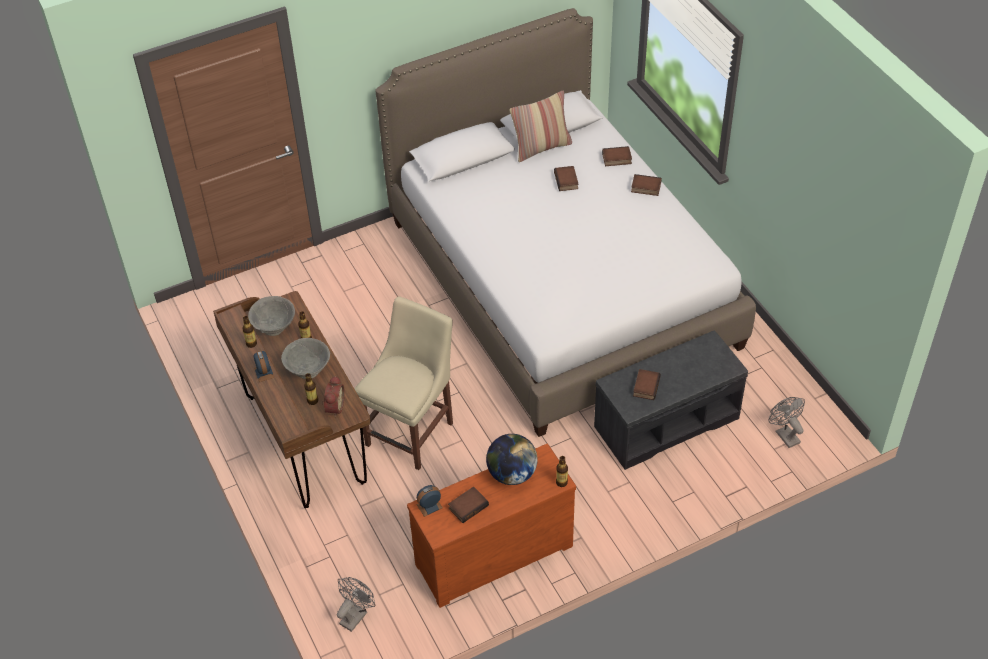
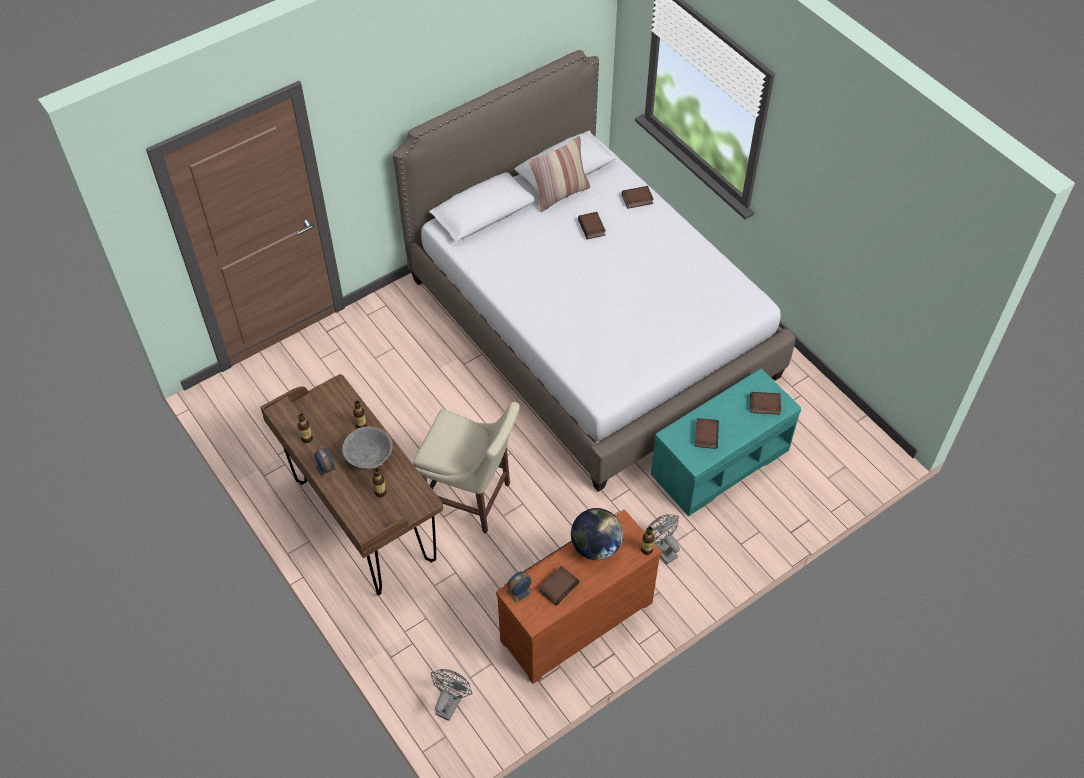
camera: 10 degrees left, 5 degrees up
grey bowl [248,296,295,336] -> none
alarm clock [322,376,345,417] -> none
beige chair [354,296,453,470] -> beige chair turned 90 degrees clockwise [413,402,520,533]
grey bench [594,330,748,470] -> turquoise bench [651,369,801,516]
book [631,174,662,196] -> book moved to [750,392,781,415]
grey fan [769,397,805,448] -> grey fan moved to [645,514,680,564]

